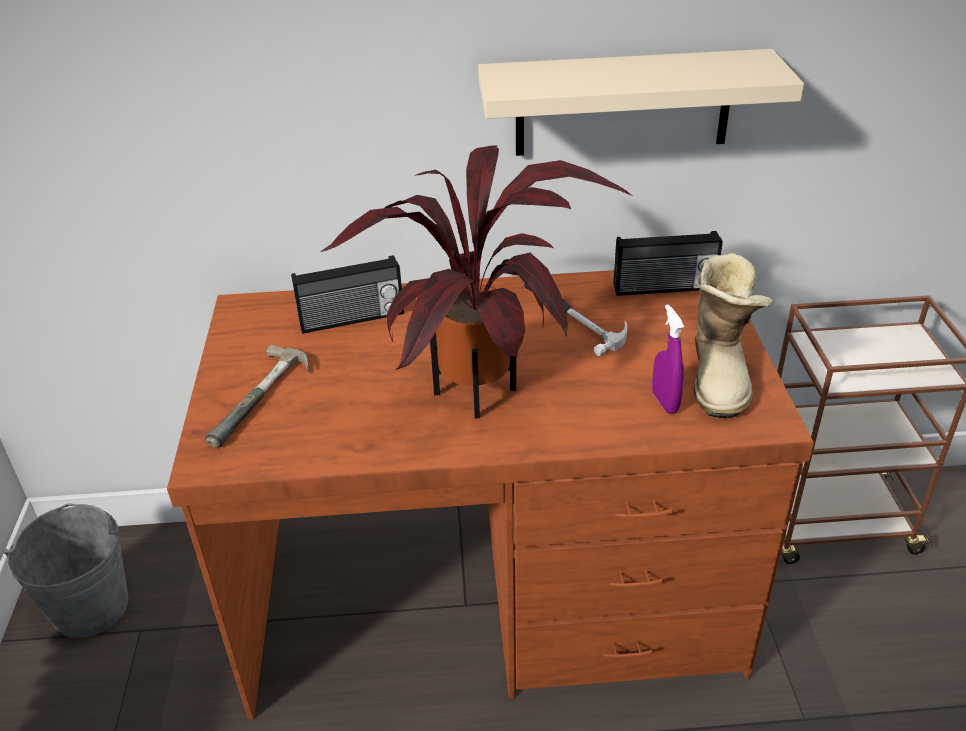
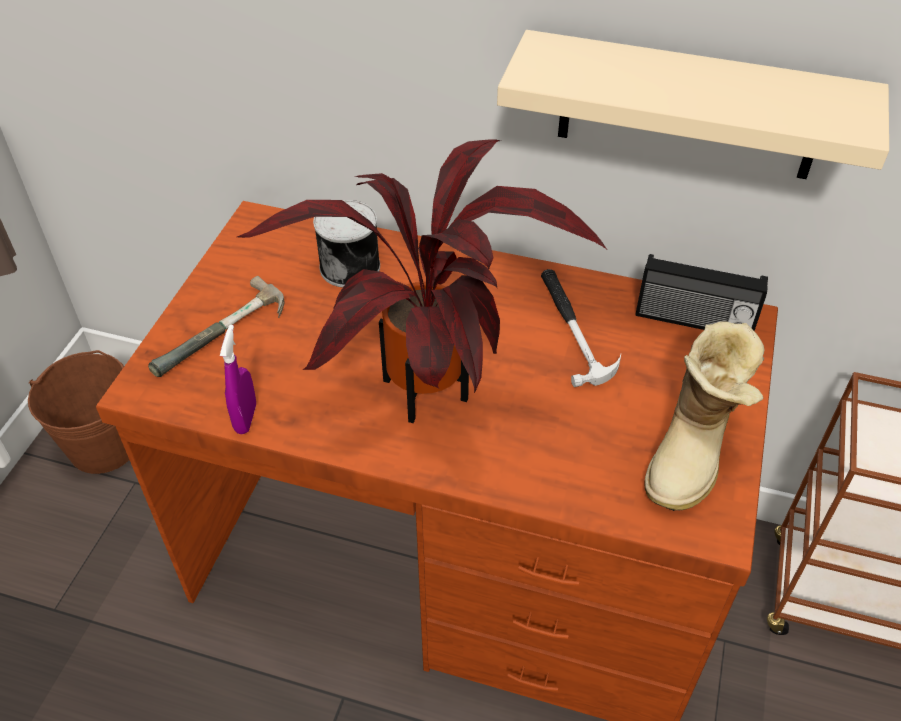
camera: 20 degrees right, 10 degrees up
grey bucket [4,503,129,638] -> brown bucket [28,350,129,474]
radio [291,255,404,334] -> can [313,200,380,288]
purple spray bottle [652,304,684,414] -> purple spray bottle moved to [220,325,256,434]

